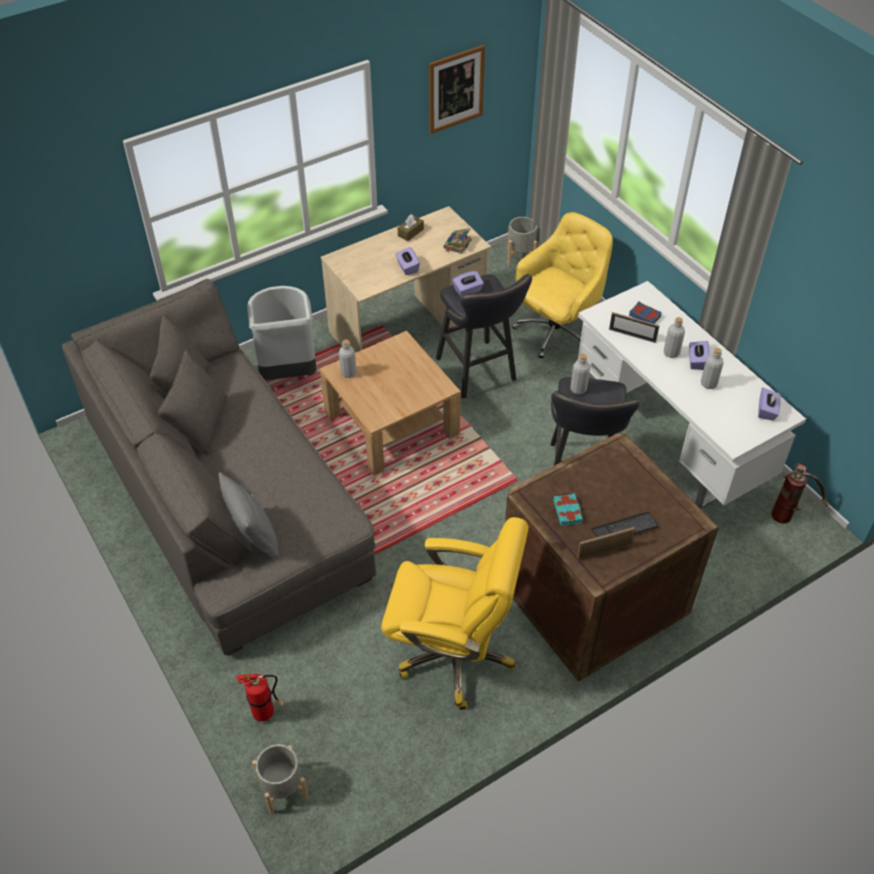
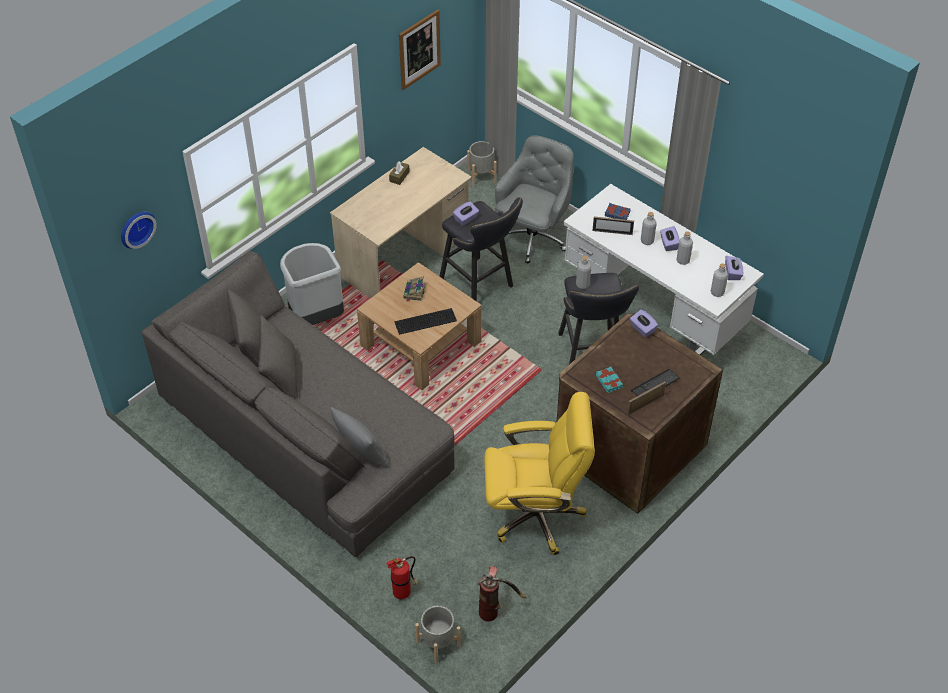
camera: 15 degrees left, 0 degrees up
grey bottle [339,339,356,378] -> grey bottle moved to [711,263,728,297]
purple tissue box [395,247,420,275] -> purple tissue box moved to [630,309,658,338]
book [443,228,472,254] -> book moved to [403,276,426,302]
yellow office chair [512,212,613,358] -> grey office chair [495,135,574,263]
fire extinguisher [771,463,828,524] -> fire extinguisher moved to [477,566,526,622]
none -> wall clock [121,211,157,249]
none -> keyboard [394,308,457,335]

